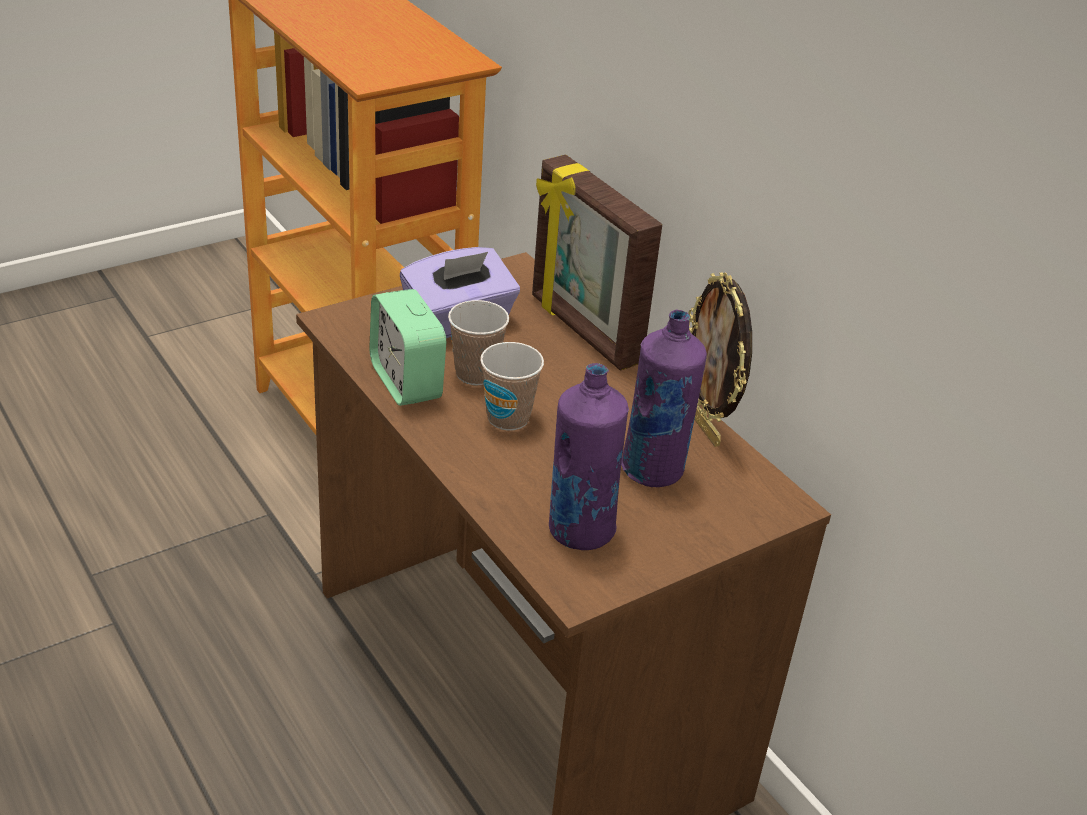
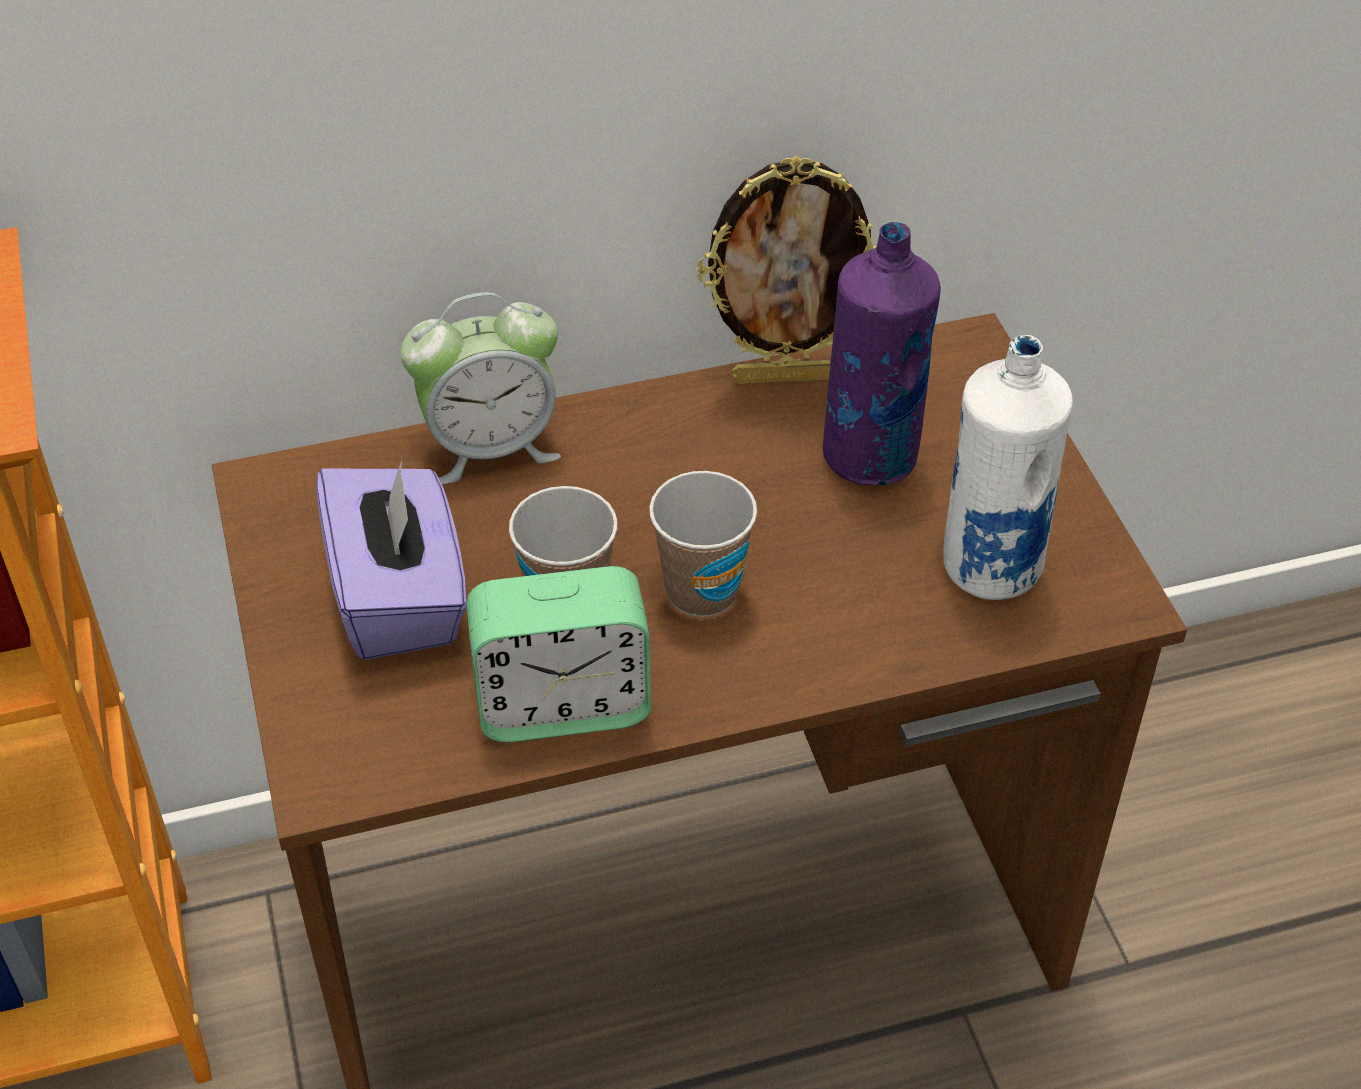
camera: 70 degrees left, 10 degrees up
picture frame [532,155,662,370] -> alarm clock [400,292,561,484]
purple bottle [549,363,629,550] -> white bottle [943,335,1073,600]

